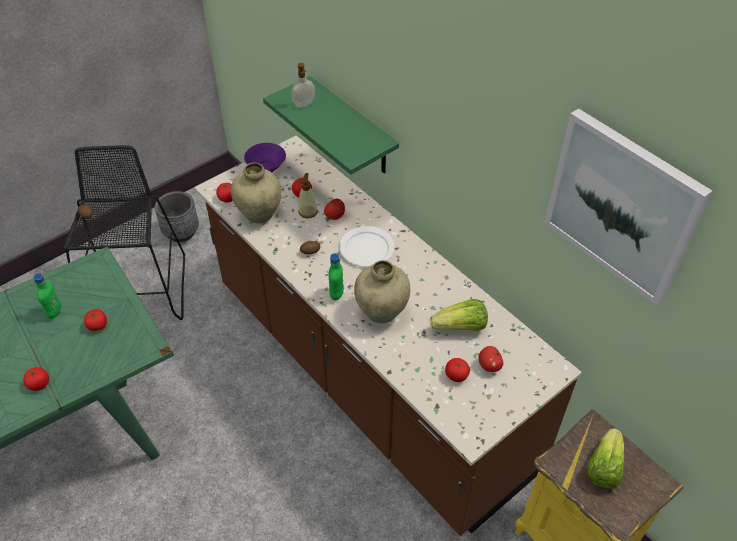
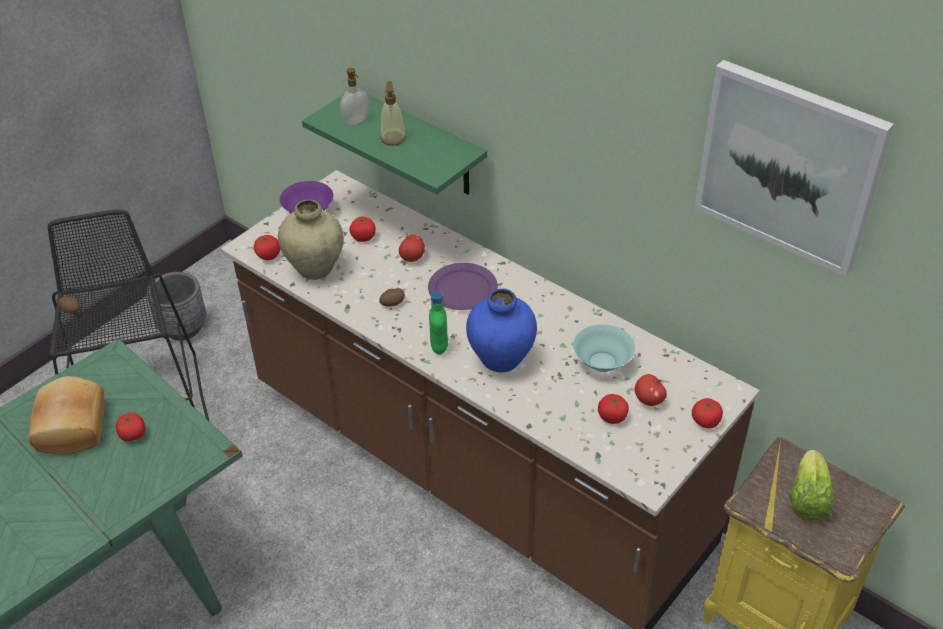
camera: 10 degrees left, 5 degrees down
tomato [23,367,49,391] -> tomato moved to [692,398,723,428]
green bottle [33,274,61,319] -> bread [28,376,105,455]
soap dispenser [298,173,318,218] -> soap dispenser moved to [380,81,406,146]
white plate [340,226,394,267] -> purple plate [428,263,498,310]
beige vase [354,260,410,323] -> blue vase [466,288,537,373]
lettuce [430,299,488,331] -> turquoise bowl [573,324,635,372]

